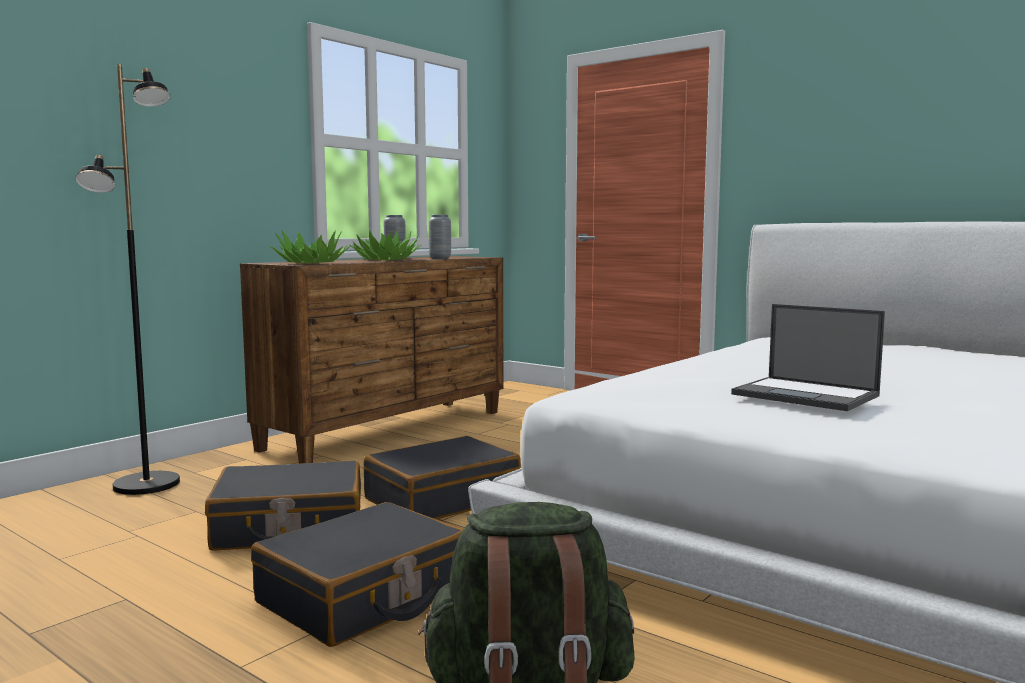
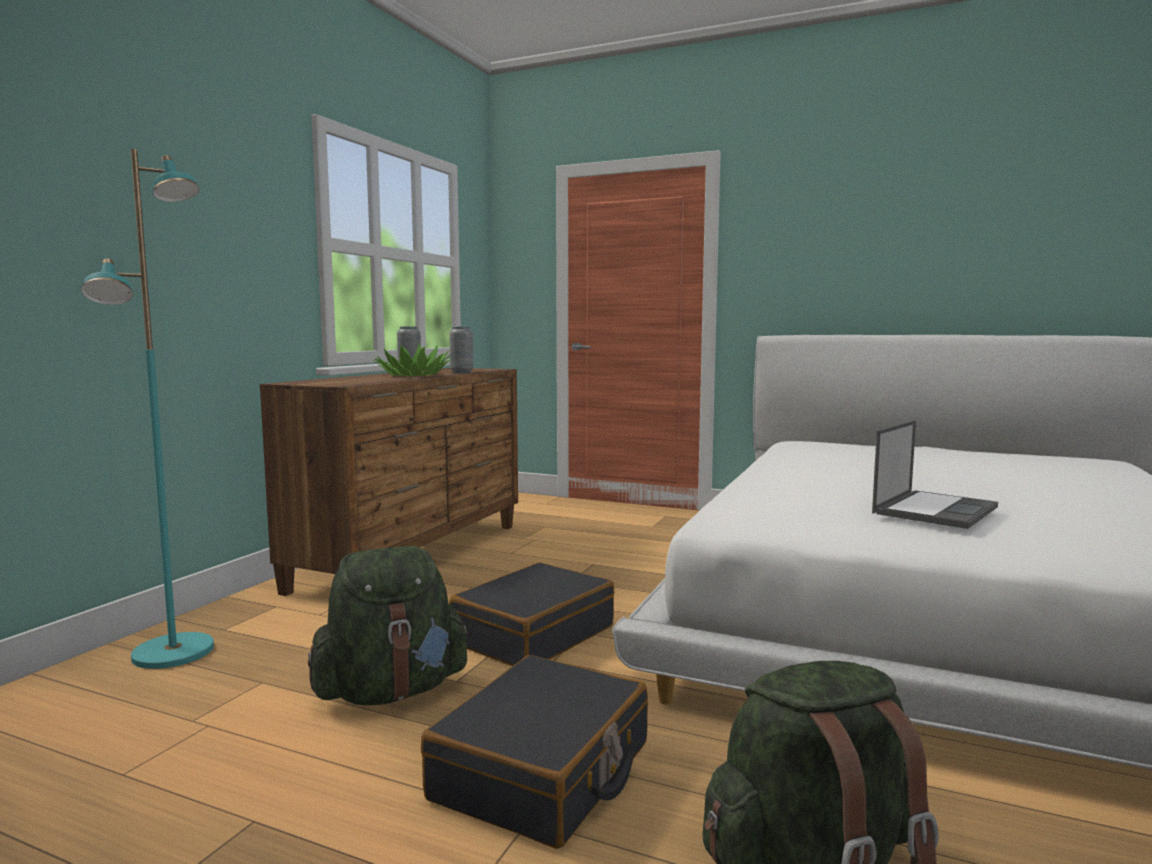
camera: 15 degrees left, 0 degrees up
black floor lamp [75,64,180,495] -> turquoise floor lamp [81,149,214,669]
black suitcase [205,461,361,551] -> green backpack [308,546,469,705]
potted plant [270,230,350,263] -> none
laptop [731,304,885,411] -> laptop turned 75 degrees counterclockwise [872,420,998,529]

